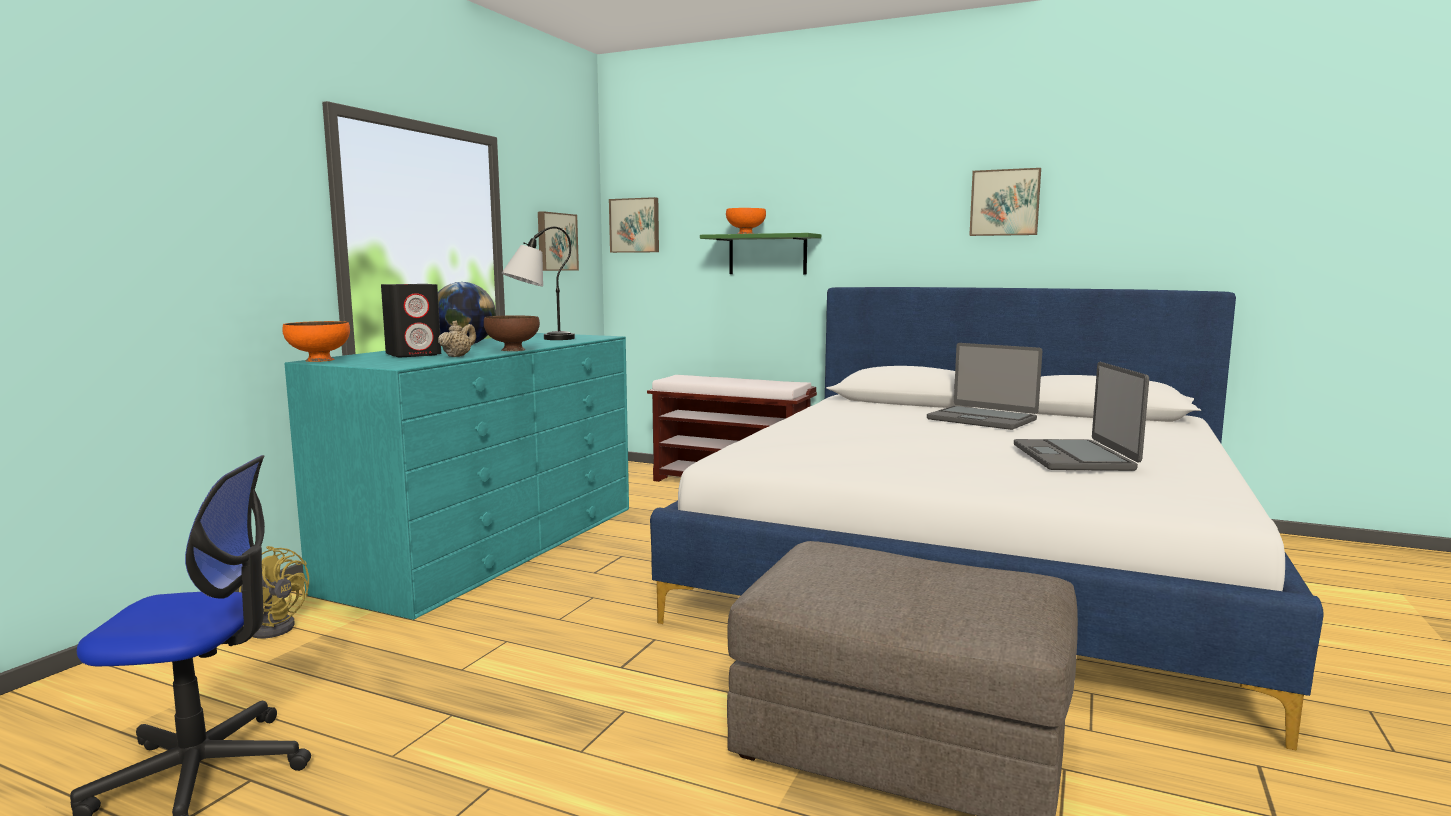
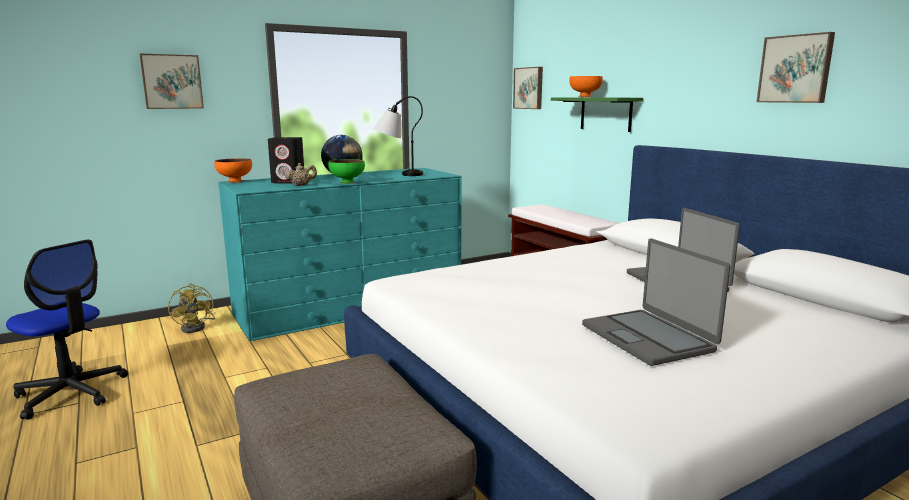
camera: 35 degrees right, 5 degrees up
brown bowl [484,315,540,351] -> green bowl [328,159,365,184]
picture [538,211,579,271] -> picture moved to [140,53,204,109]
laptop [1014,362,1149,471] -> laptop turned 60 degrees counterclockwise [582,238,730,366]

